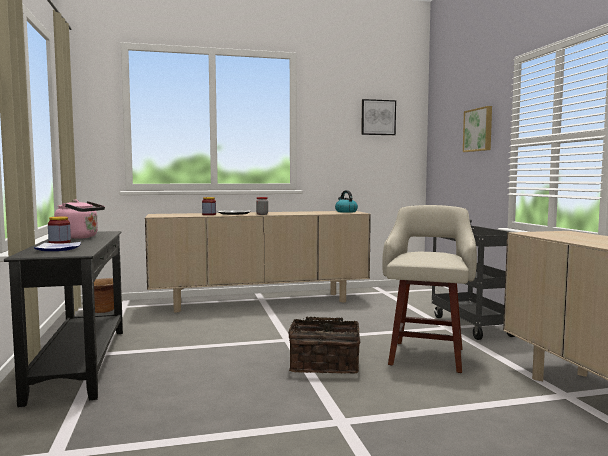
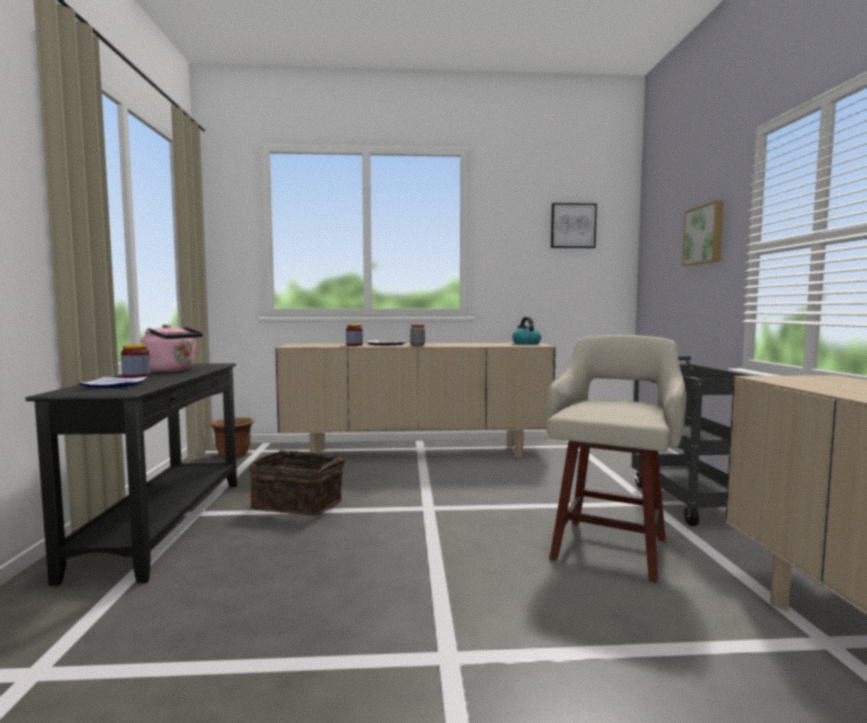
camera: 10 degrees right, 0 degrees up
basket [288,316,360,374] -> basket moved to [250,450,344,516]

